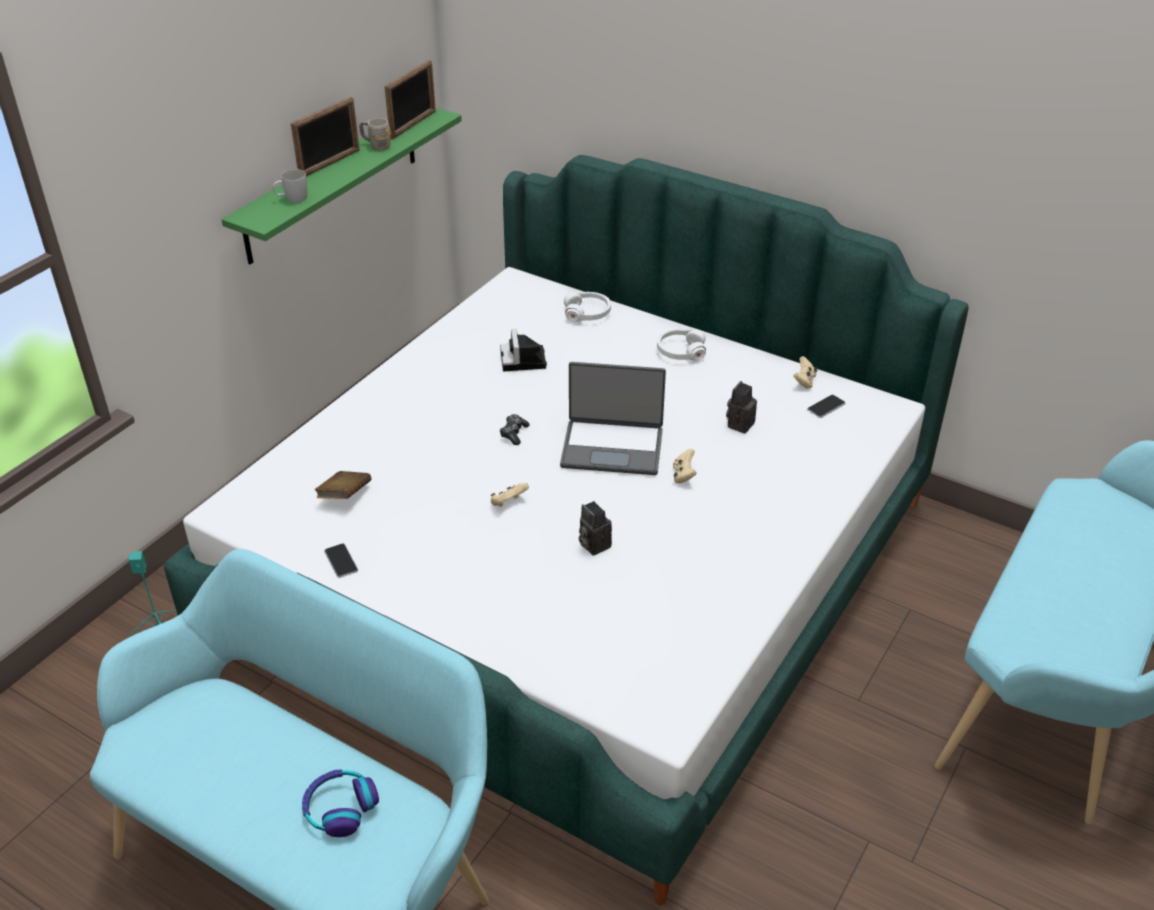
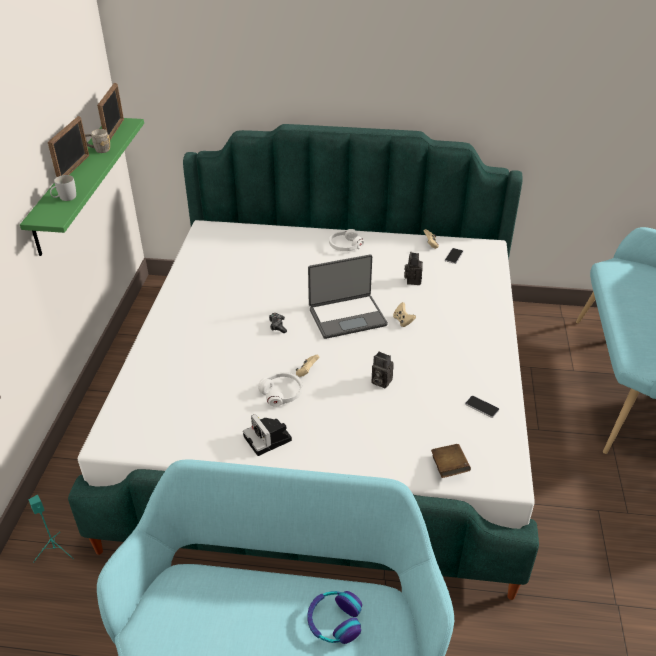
camera: 25 degrees left, 0 degrees up
brown book [315,471,371,499] -> brown book moved to [431,444,471,478]
phone [324,543,358,578] -> phone moved to [465,396,499,418]
camera [500,329,547,372] -> camera moved to [243,414,292,456]
white headphones [564,292,611,322] -> white headphones moved to [258,372,303,407]

